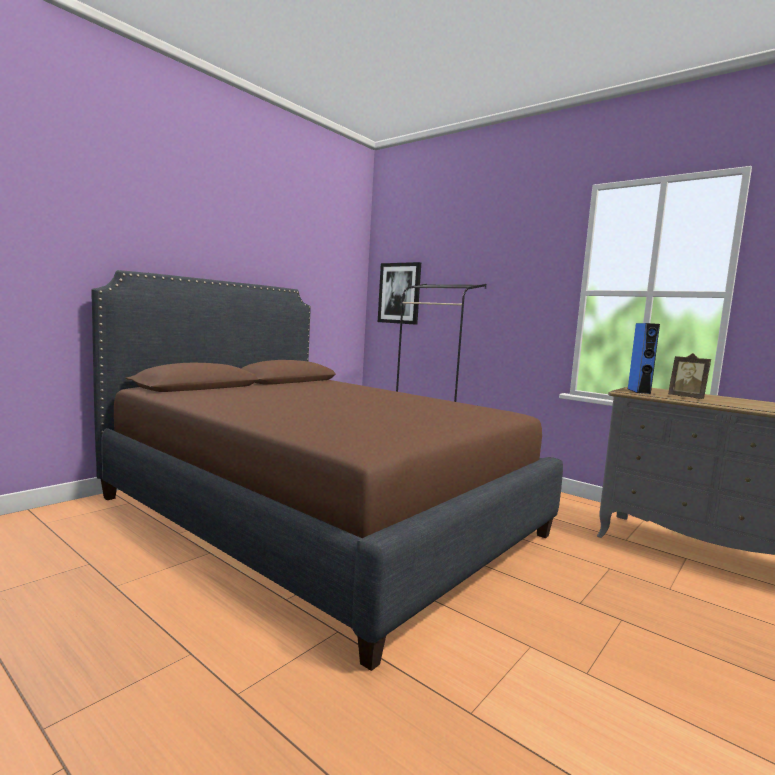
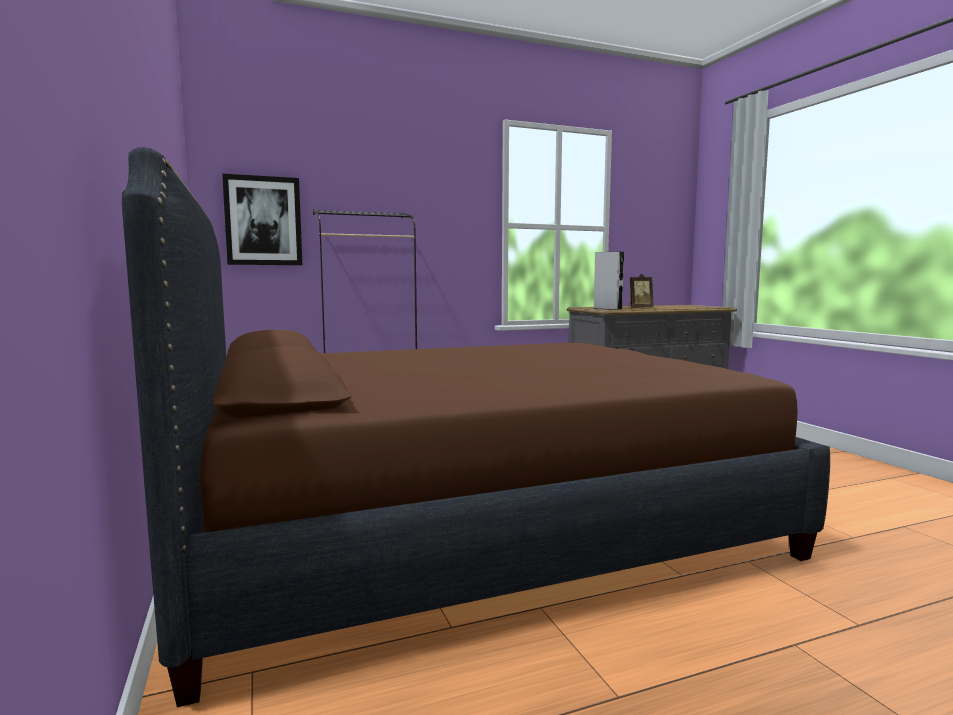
camera: 60 degrees left, 0 degrees up
blue speaker [628,323,660,394] -> grey speaker [594,252,624,310]

